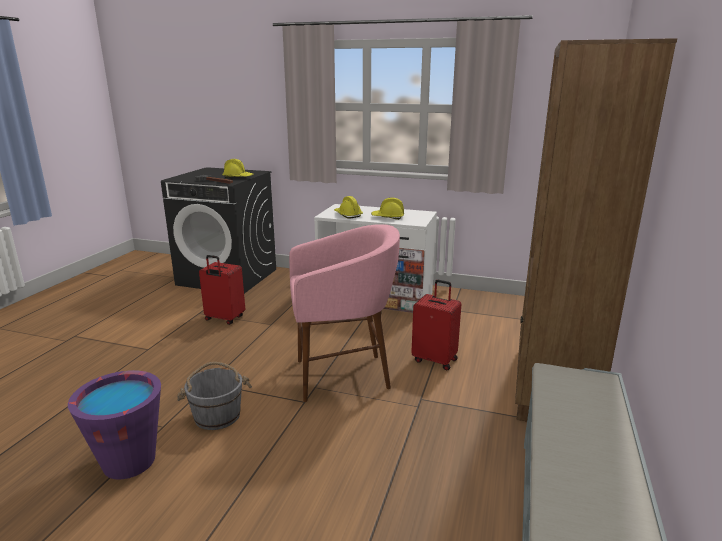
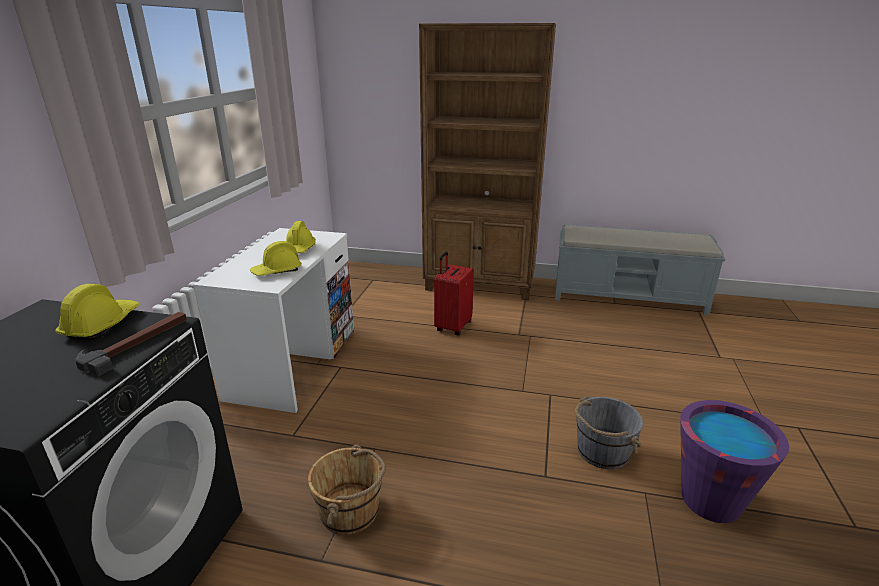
camera: 95 degrees left, 5 degrees up
red suitcase [199,255,245,325] -> brown bucket [308,445,386,535]
pink stool [289,224,400,402] -> none

